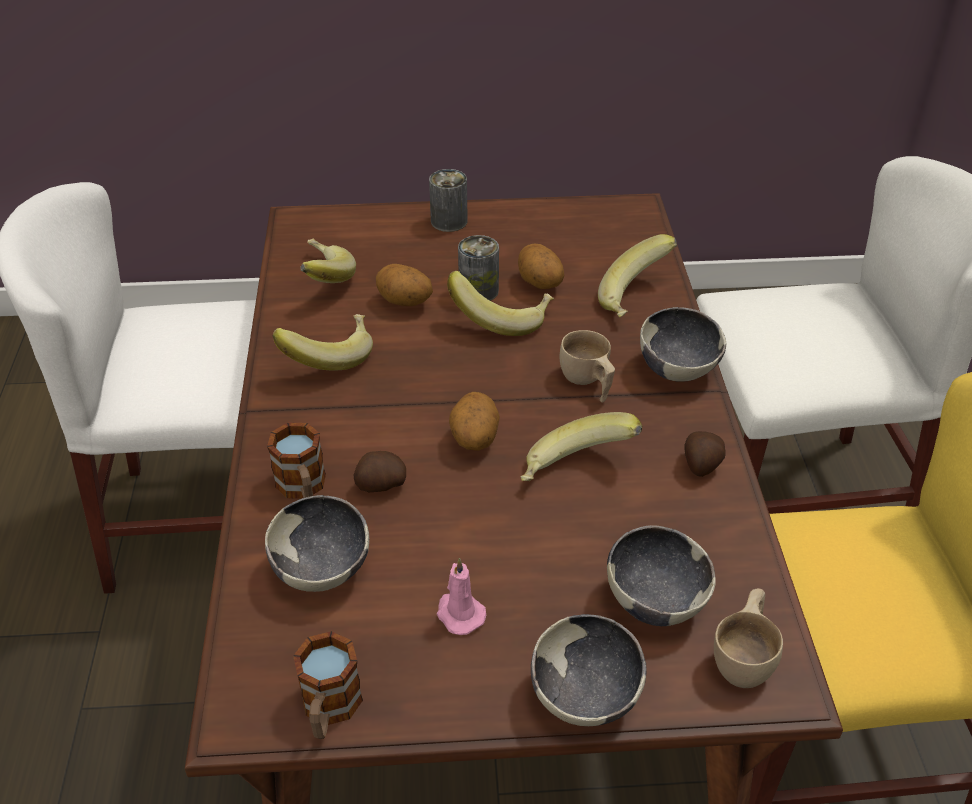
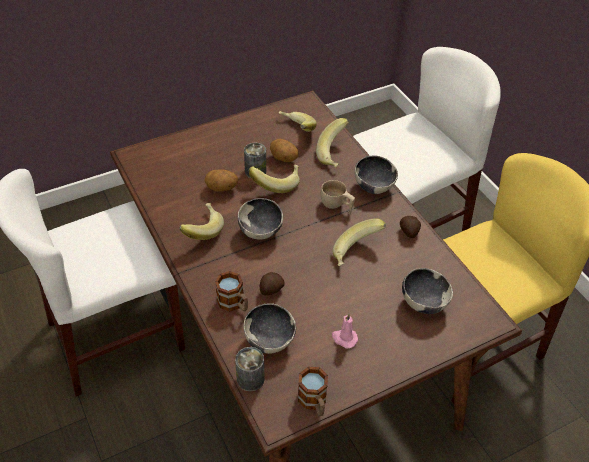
camera: 25 degrees left, 5 degrees up
banana [301,238,356,283] -> banana moved to [279,111,317,132]
can [429,169,468,232] -> can moved to [235,347,264,391]
potato [449,392,500,451] -> none
bowl [531,614,646,726] -> bowl moved to [238,198,283,240]
beige cup [714,588,783,688] -> none

